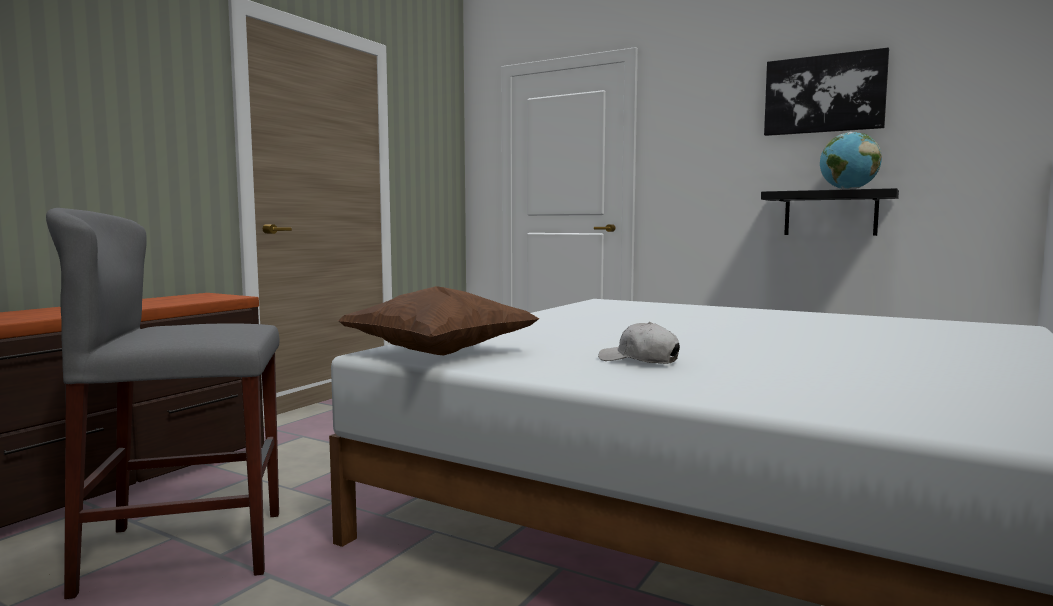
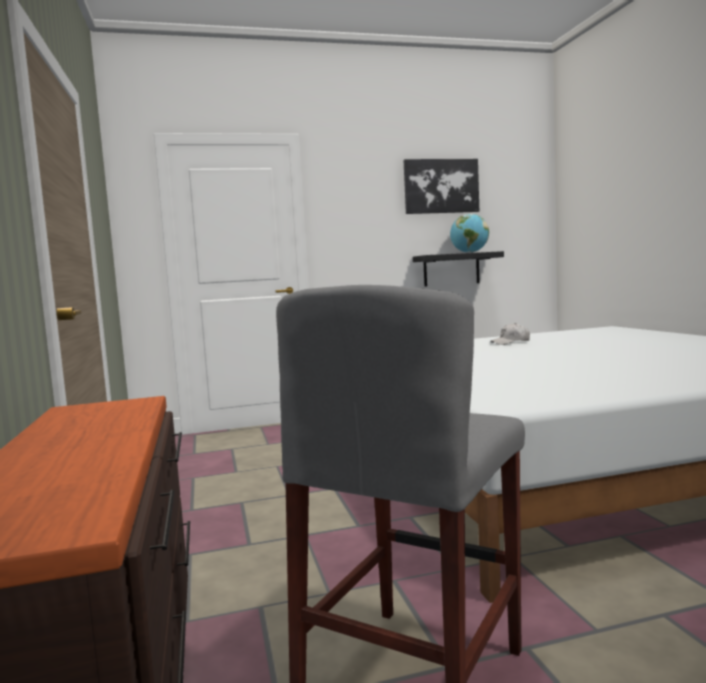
camera: 45 degrees left, 0 degrees up
brown pillow [338,286,539,355] -> none
white cap [598,322,680,364] -> white cap moved to [490,323,530,345]

